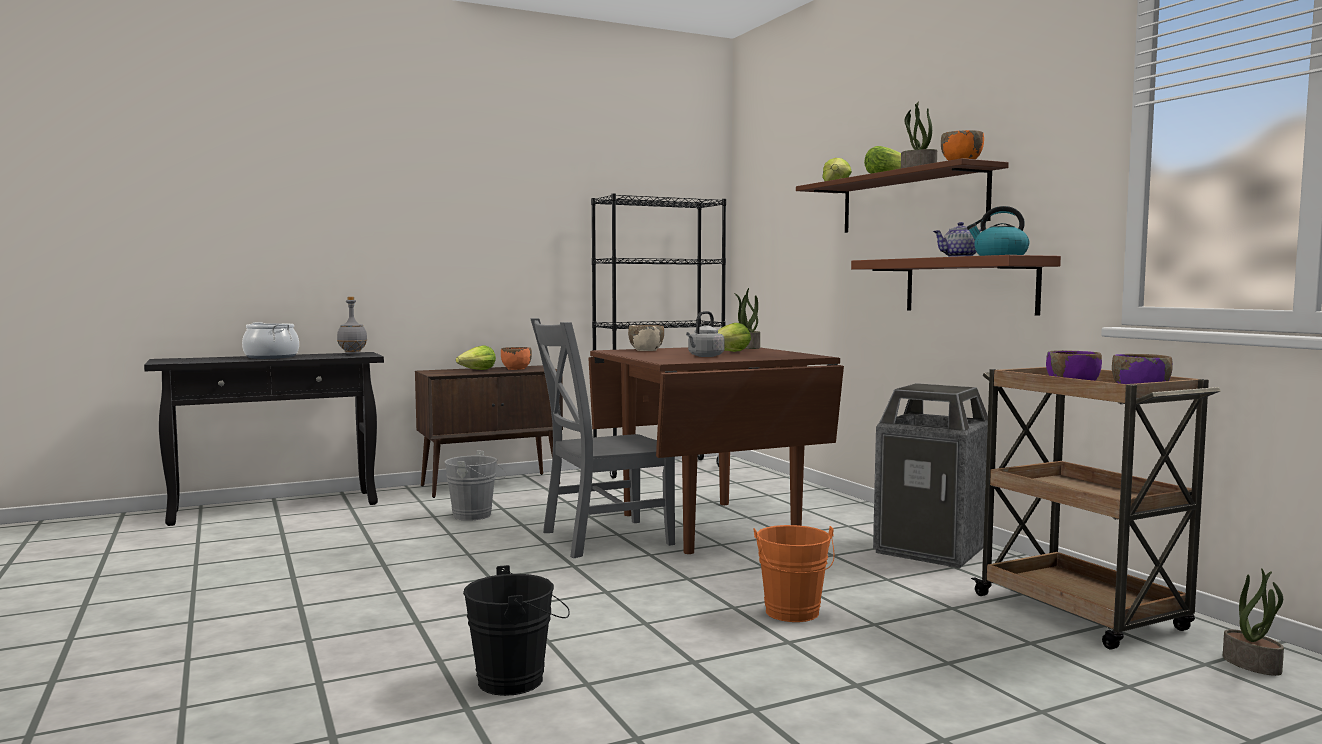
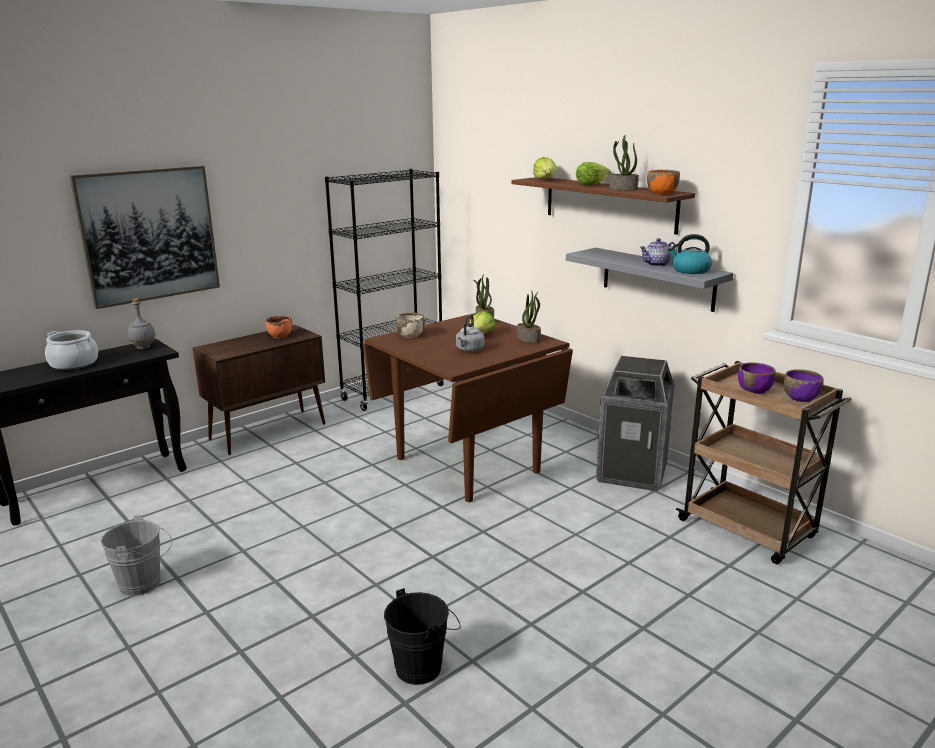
camera: 15 degrees left, 15 degrees up
grey bucket [444,451,507,521] -> grey bucket moved to [101,515,172,596]
lettuce [456,345,496,370] -> none
grey chair [530,318,675,558] -> none
orange bucket [754,525,835,622] -> none
brown shelf [851,255,1061,316] -> grey shelf [566,248,734,312]
potted plant [1223,568,1284,676] -> potted plant moved to [517,290,541,343]
none -> picture [70,166,220,309]

